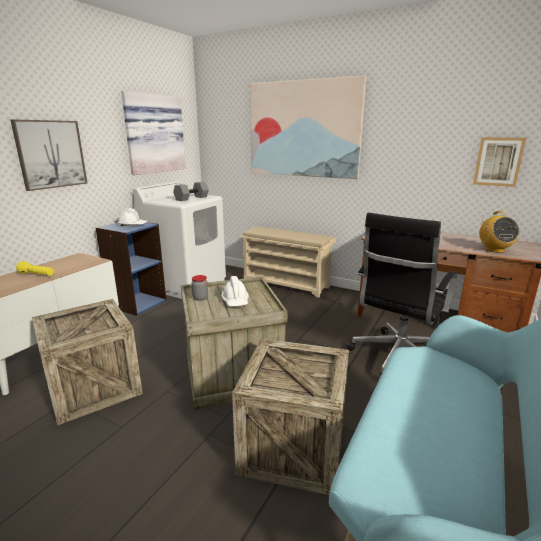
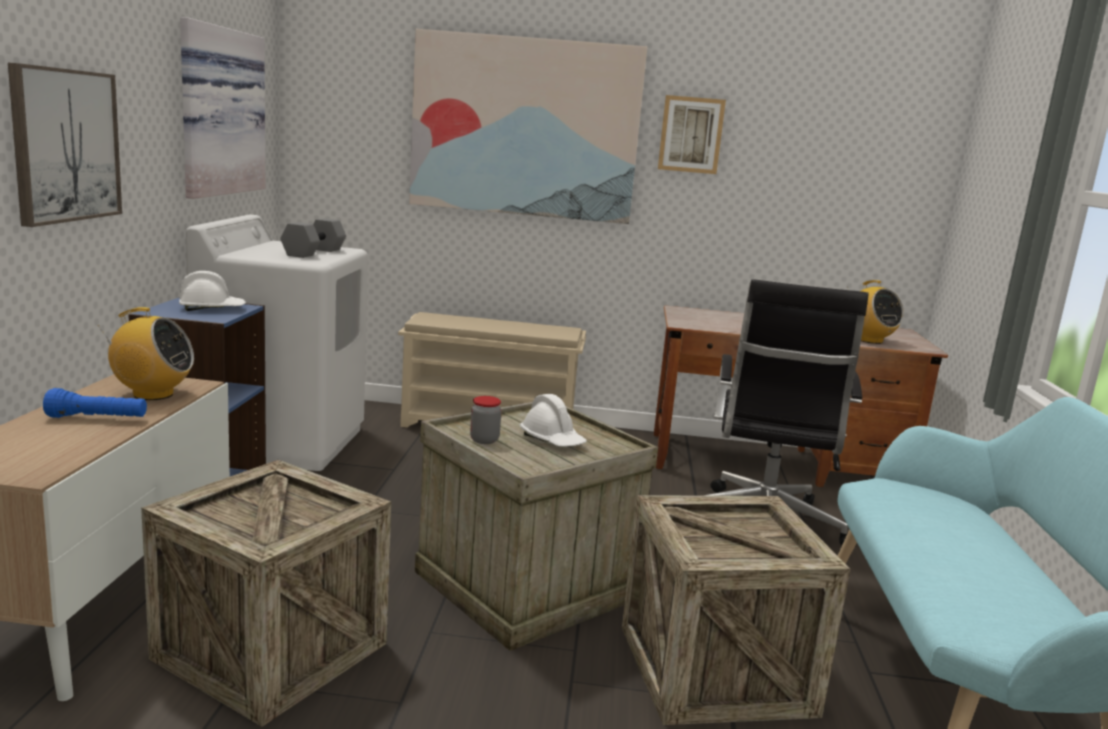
camera: 25 degrees left, 5 degrees down
yellow flashlight [16,261,54,276] -> blue flashlight [43,388,147,418]
picture [473,137,526,187] -> picture moved to [658,95,726,174]
none -> radio [98,307,194,400]

